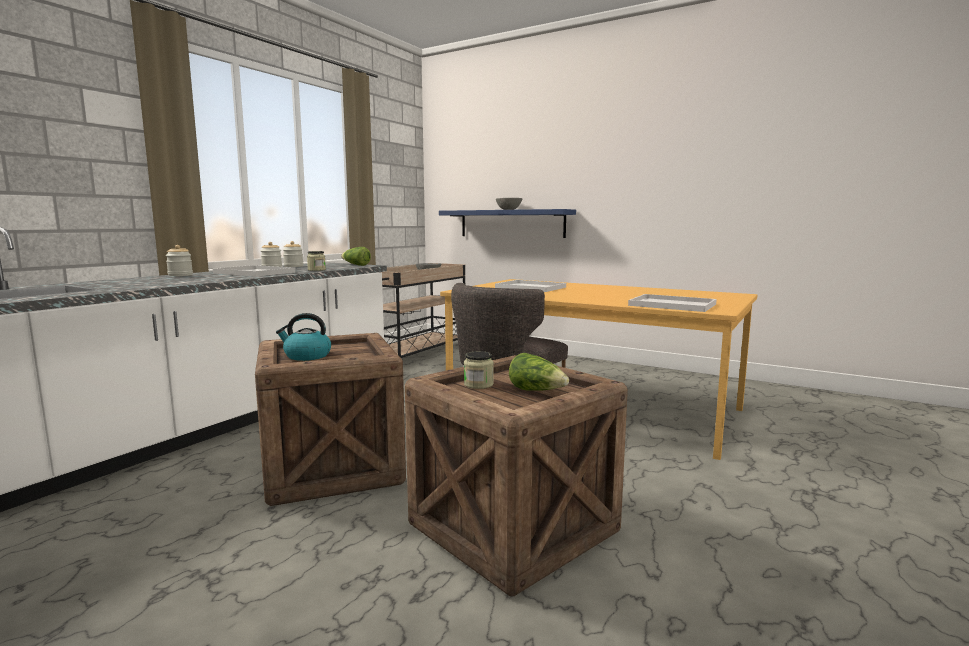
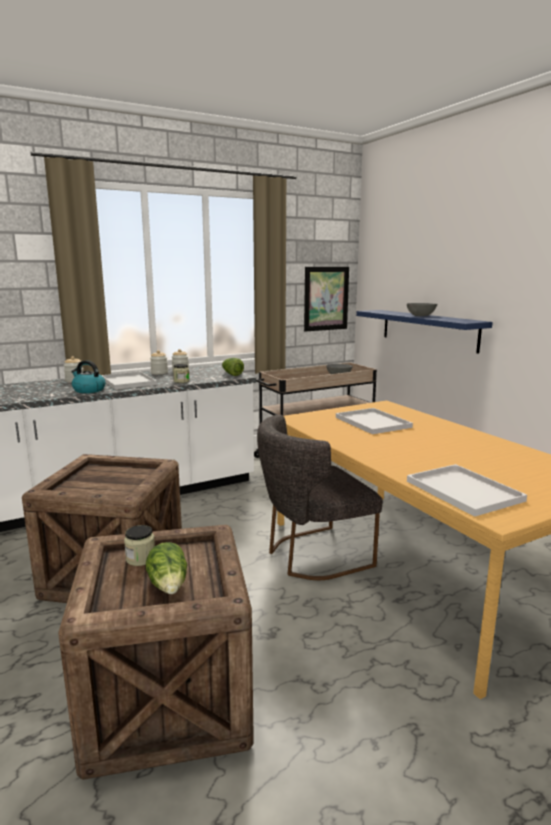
camera: 30 degrees right, 5 degrees up
kettle [276,313,331,361] -> kettle moved to [71,360,105,393]
none -> picture [304,267,349,331]

